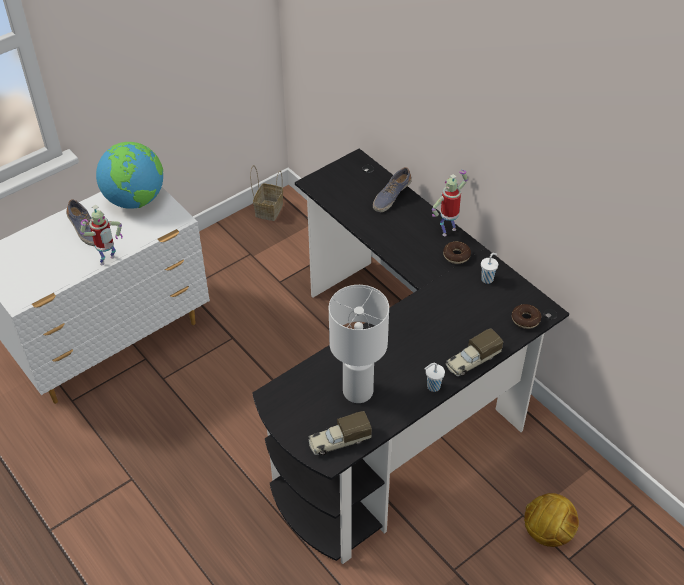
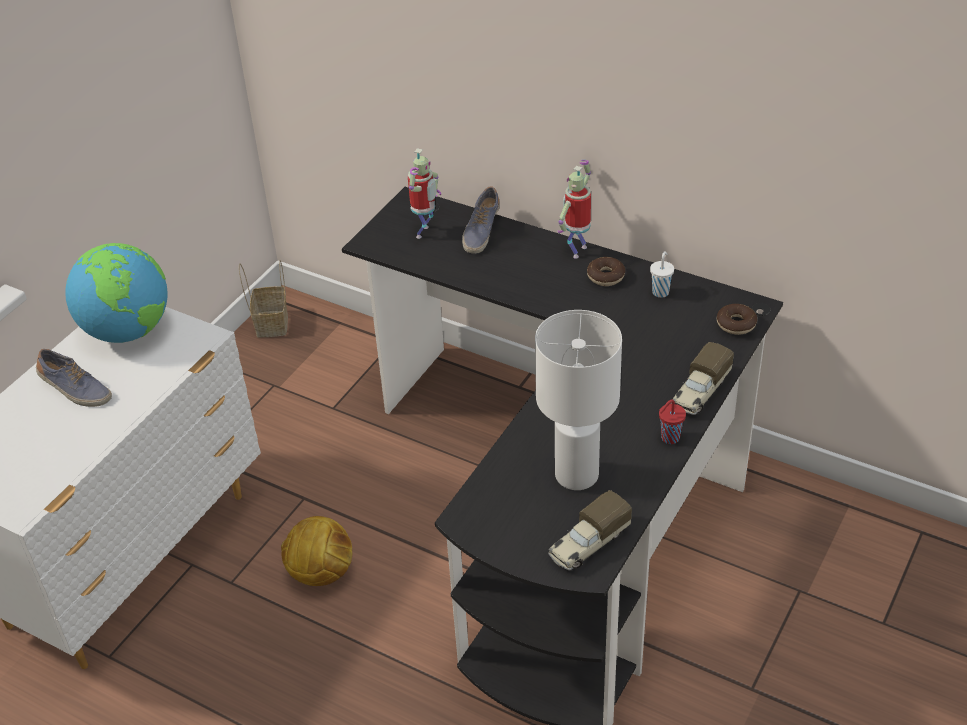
camera: 20 degrees left, 5 degrees down
toy robot [80,205,123,265] -> toy robot moved to [408,148,441,239]
white cup [424,363,445,392] -> red cup [659,400,686,444]
football [524,493,579,547] -> football moved to [281,516,352,586]

